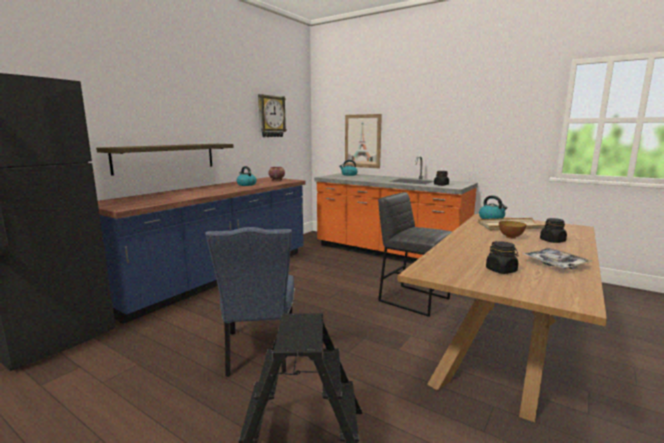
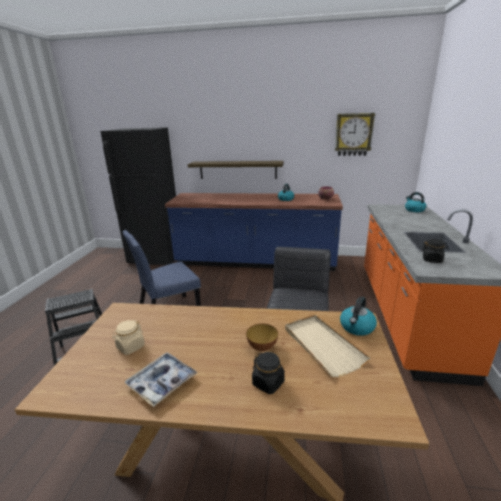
camera: 65 degrees right, 10 degrees up
picture [345,114,382,169] -> none
black jar [486,241,519,274] -> beige jar [112,320,145,355]

